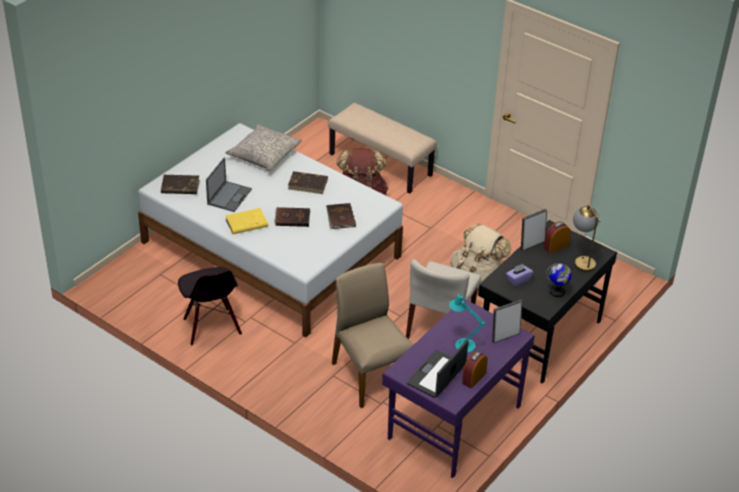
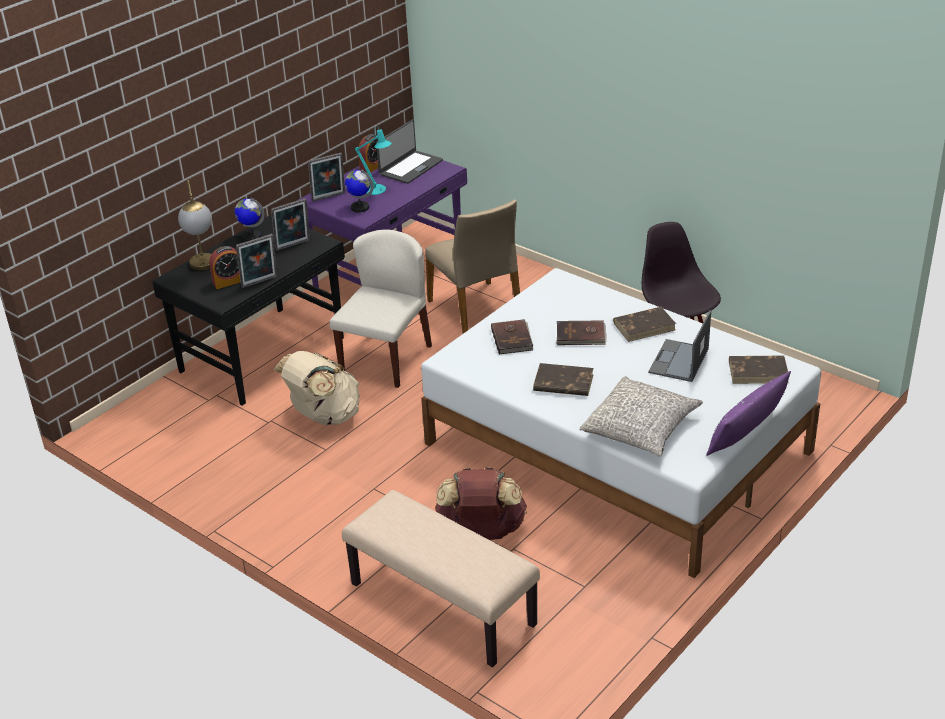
camera: 175 degrees left, 5 degrees down
yellow book [225,208,268,234] -> brown book [613,307,676,342]
purple tissue box [506,264,533,287] -> picture frame [271,198,310,251]
none -> globe [345,169,374,213]
none -> purple pillow [706,371,791,456]

